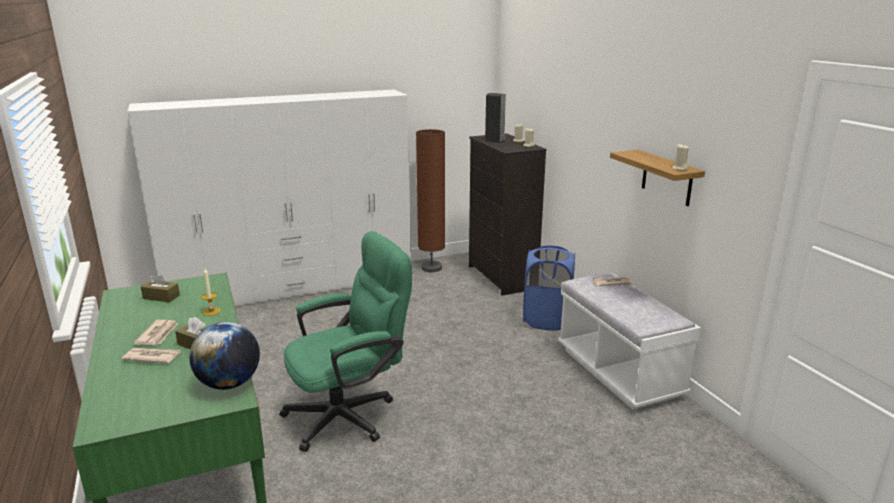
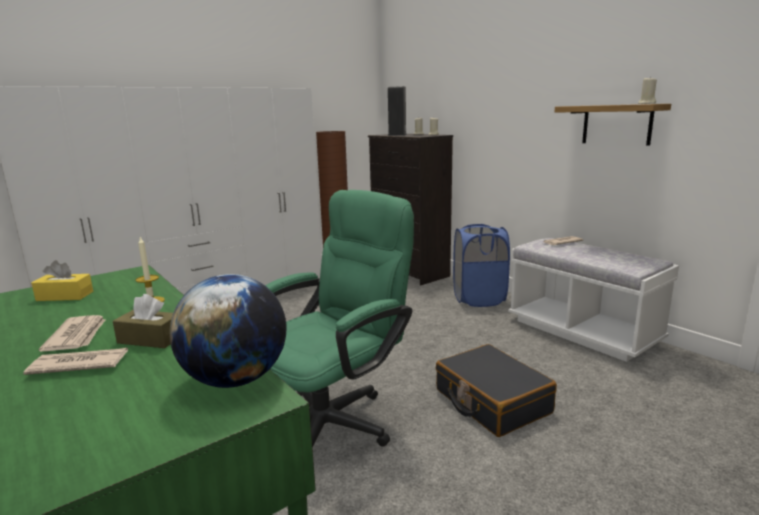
camera: 15 degrees left, 5 degrees down
brown tissue box [141,273,180,302] -> yellow tissue box [31,260,93,301]
none -> black suitcase [436,344,557,437]

